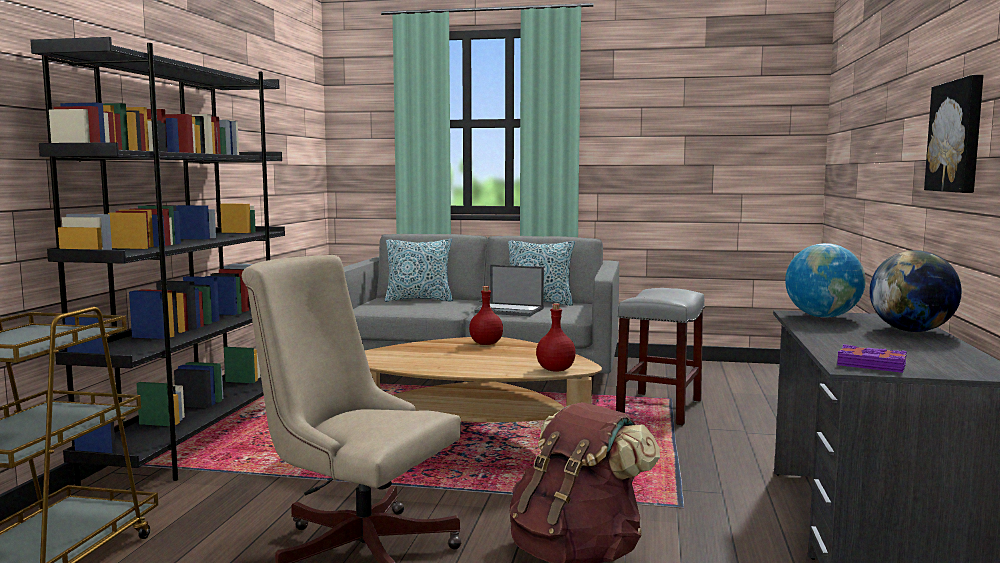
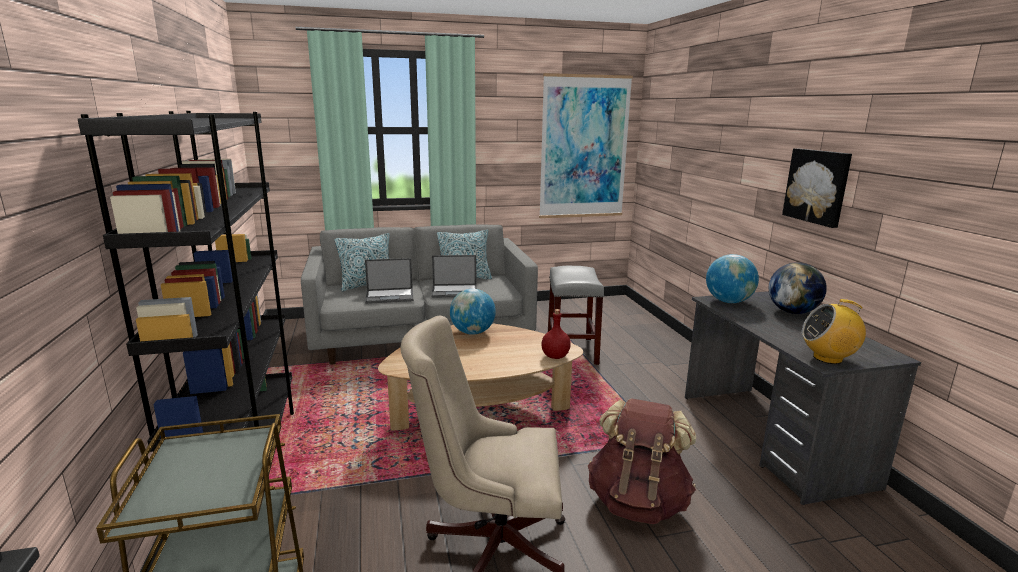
camera: 25 degrees left, 10 degrees up
red bottle [469,286,503,345] -> globe [450,289,496,335]
purple book [837,344,907,373] -> radio [802,299,866,364]
none -> laptop [365,258,414,304]
none -> picture [539,73,633,218]

